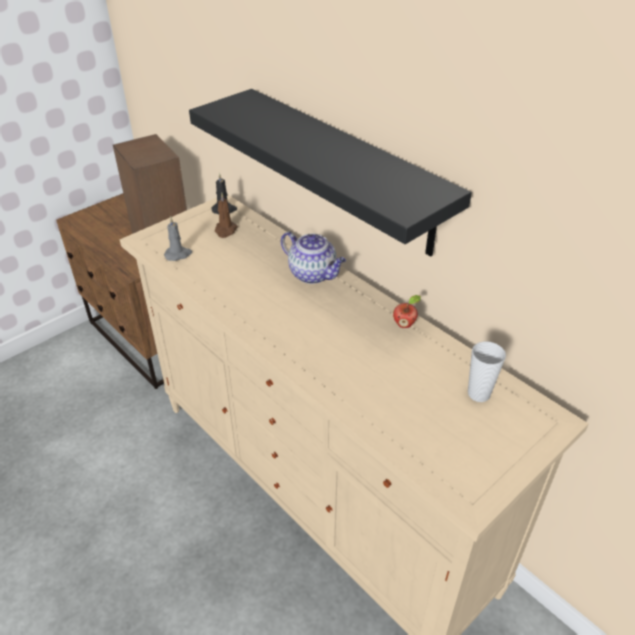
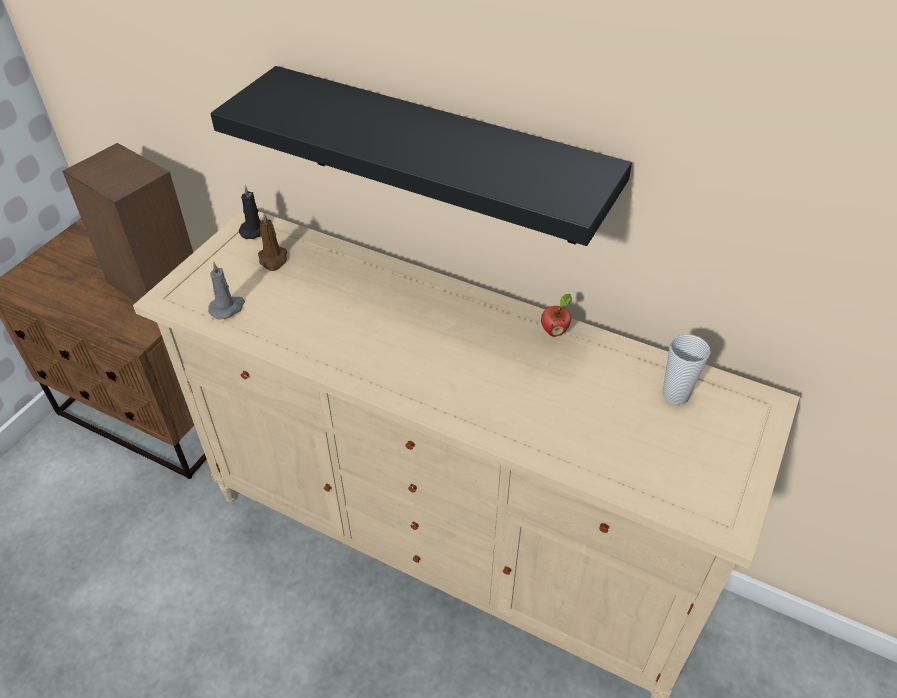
camera: 20 degrees left, 5 degrees up
teapot [281,231,346,284] -> none

